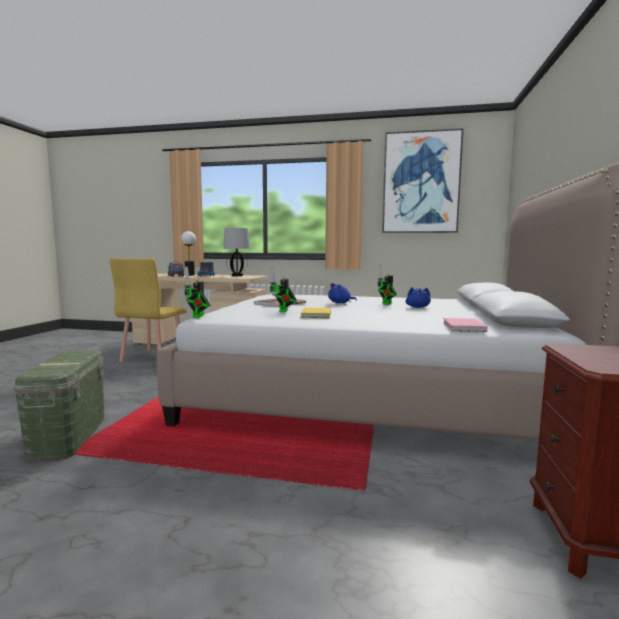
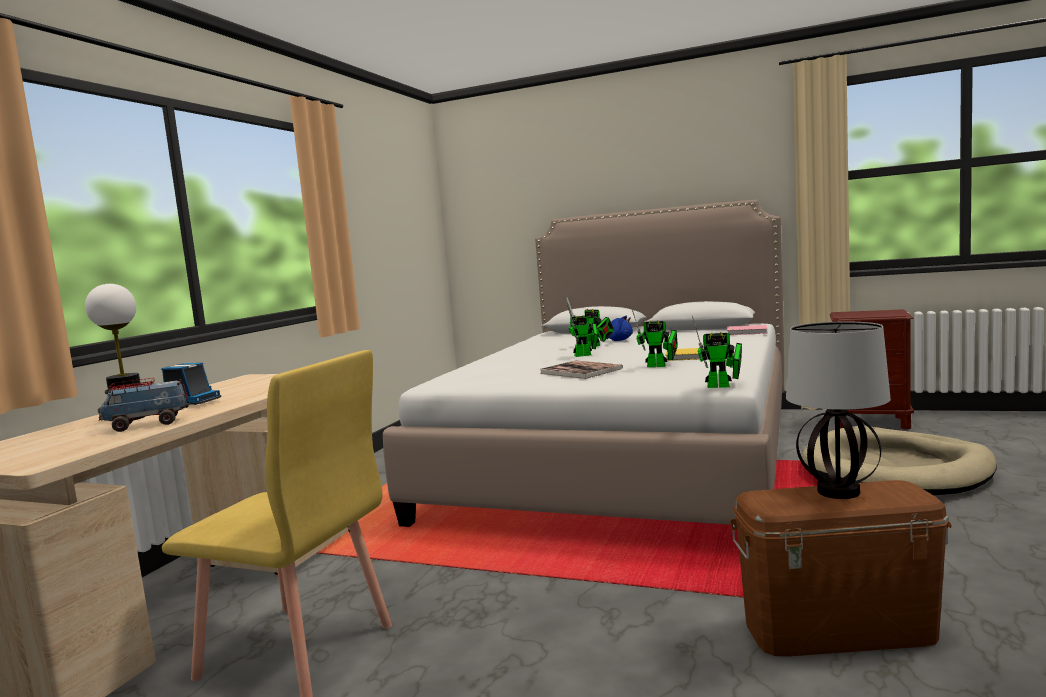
camera: 80 degrees left, 0 degrees up
green storage box [13,350,104,461] -> brown storage box [730,480,951,657]
table lamp [223,228,250,276] -> table lamp moved to [786,322,891,499]
blue plush toy [328,283,357,303] -> toy robot [567,303,598,357]
picture [382,128,463,233] -> none
none -> beige dog bed [802,426,997,495]

